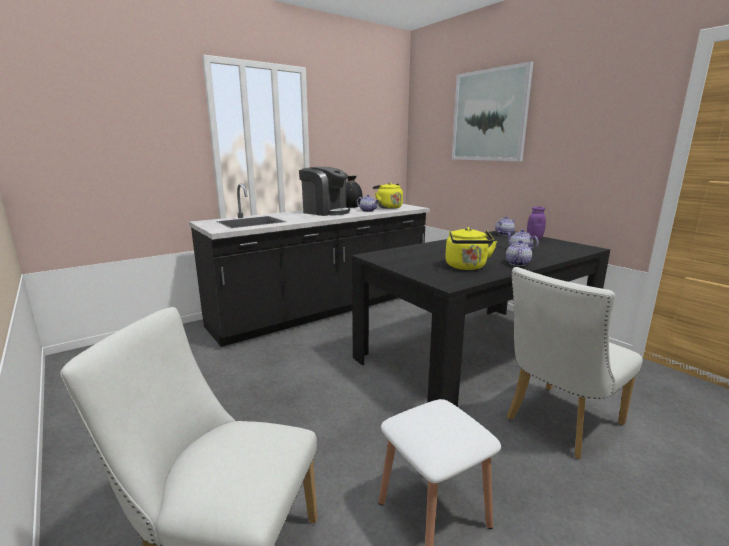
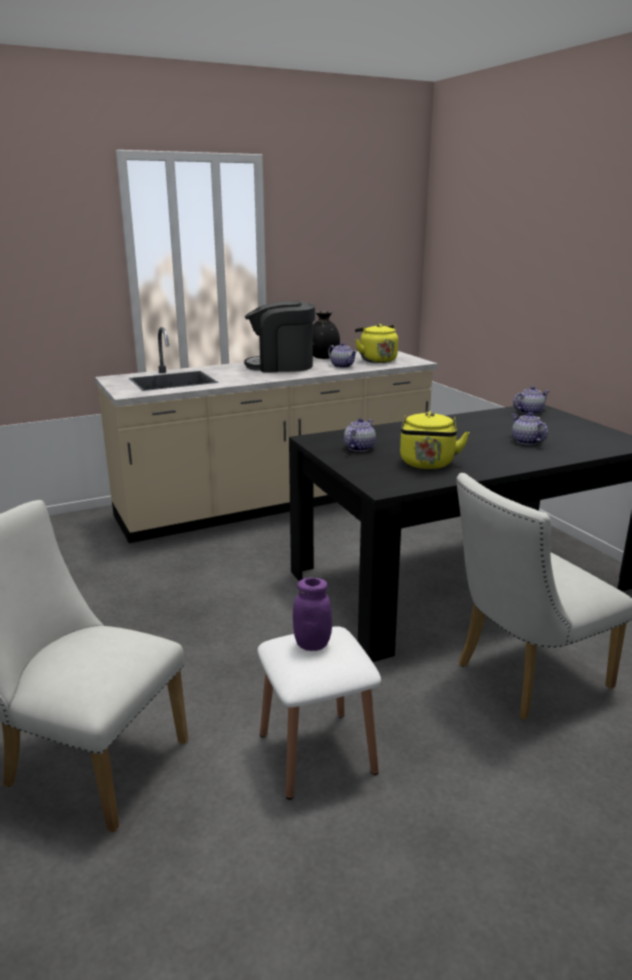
camera: 10 degrees right, 5 degrees up
black counter [189,184,430,347] -> beige counter [95,327,438,543]
coffee machine [299,167,350,216] -> coffee machine turned 135 degrees clockwise [244,301,315,372]
picture [452,61,533,161] -> none
teapot [506,240,532,266] -> teapot moved to [344,418,376,452]
purple jar [527,207,546,239] -> purple jar moved to [293,578,332,651]

